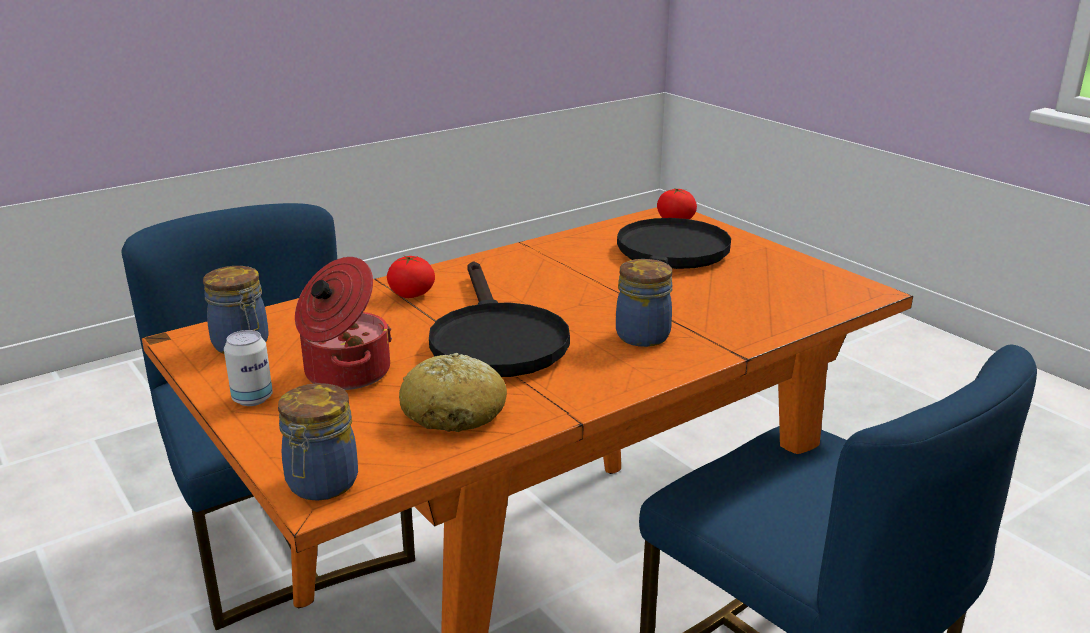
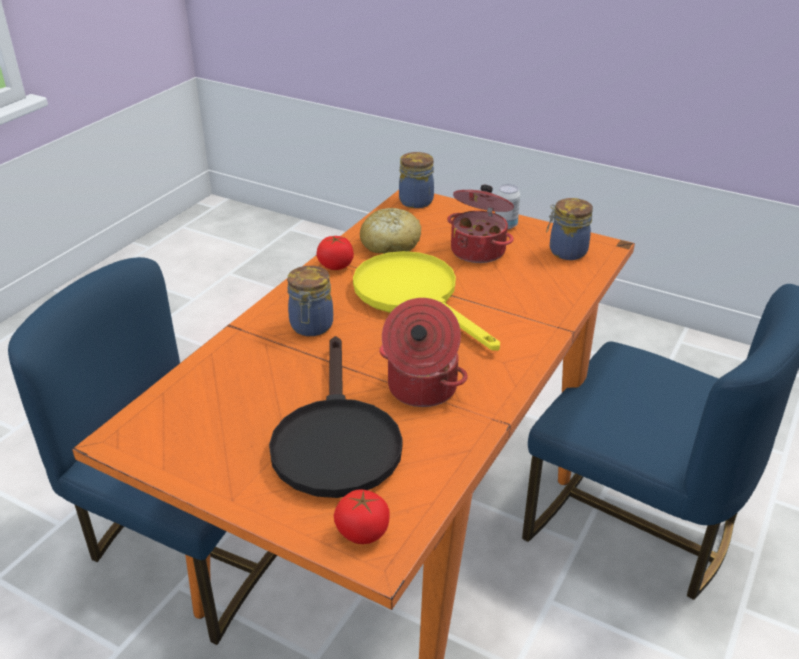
camera: 155 degrees right, 10 degrees up
tomato [387,255,435,298] -> tomato moved to [316,236,354,270]
black frying pan [429,261,570,377] -> yellow frying pan [353,251,500,351]
none -> cooking pot [379,298,467,407]

